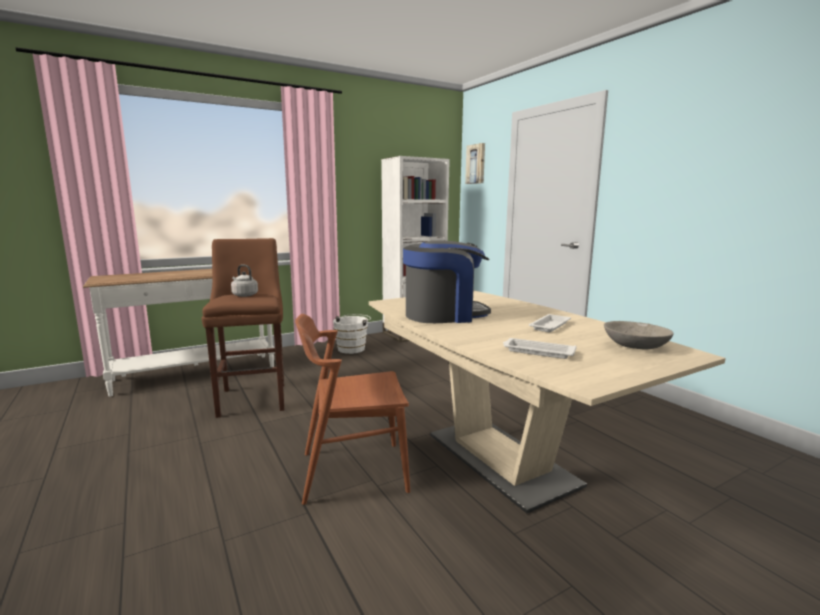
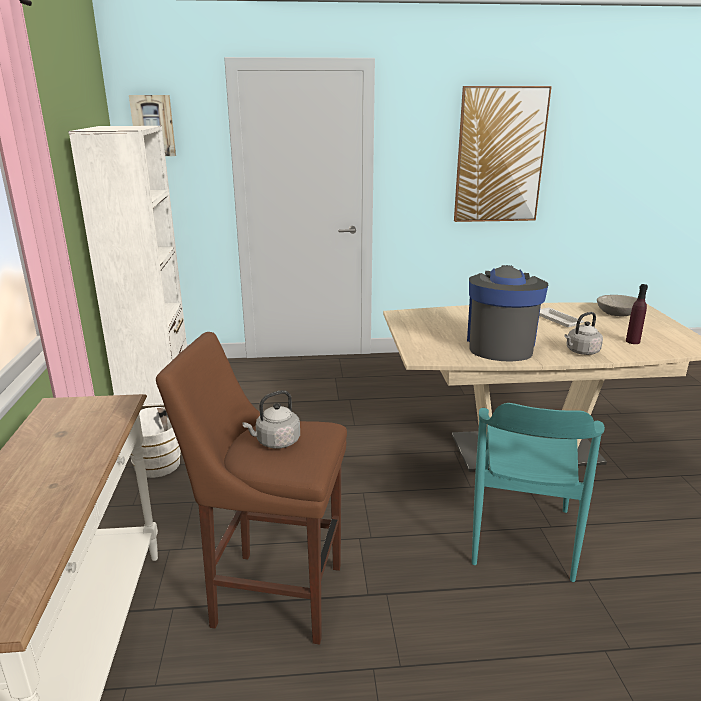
camera: 65 degrees left, 10 degrees up
brown chair [295,314,410,505] -> turquoise chair [472,403,605,582]
white tray [503,338,577,359] -> purple bottle [626,284,648,344]
none -> picture [454,86,552,222]
none -> grey kettle [564,312,603,355]

